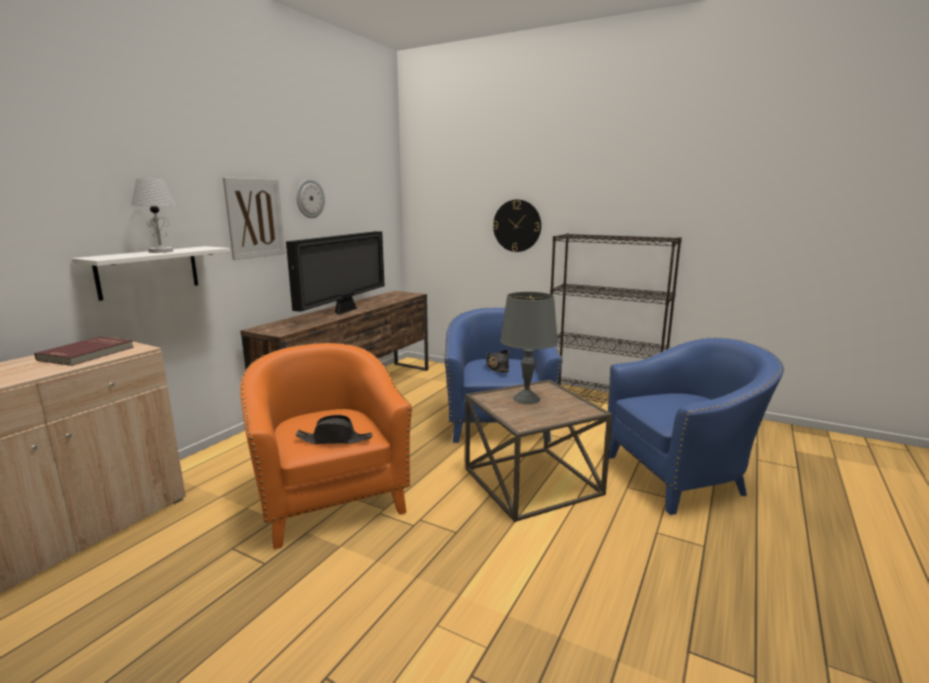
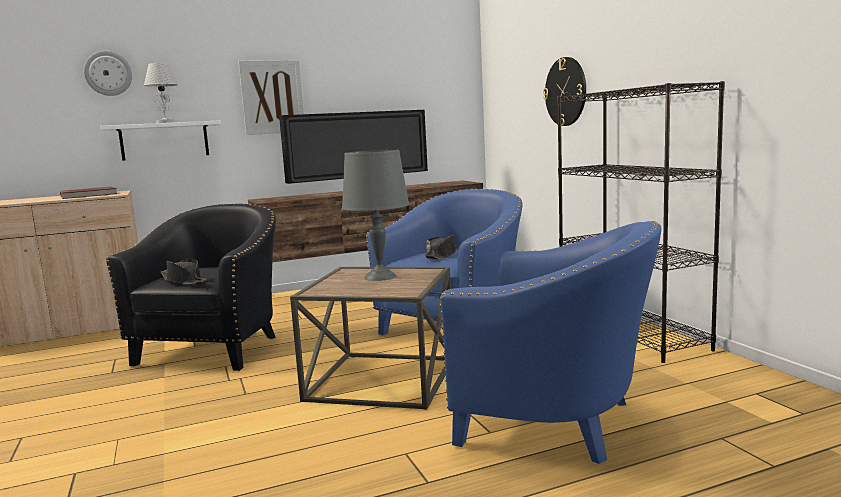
camera: 40 degrees right, 5 degrees down
orange armchair [240,343,412,549] -> black armchair [106,203,276,371]
wall clock [296,179,325,218] -> wall clock moved to [84,51,132,96]

